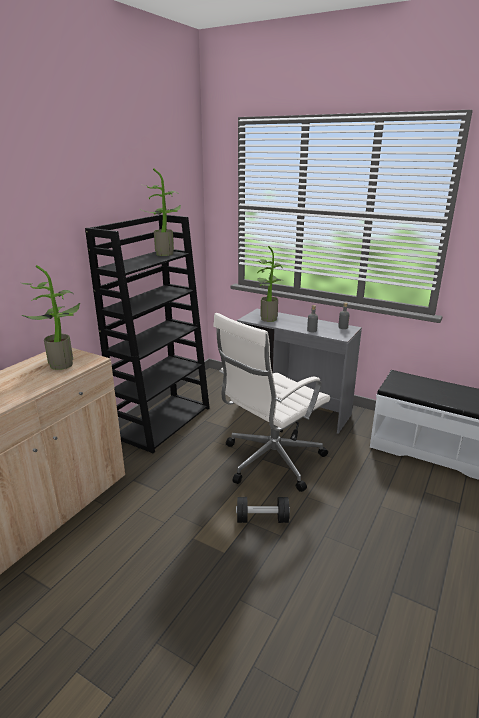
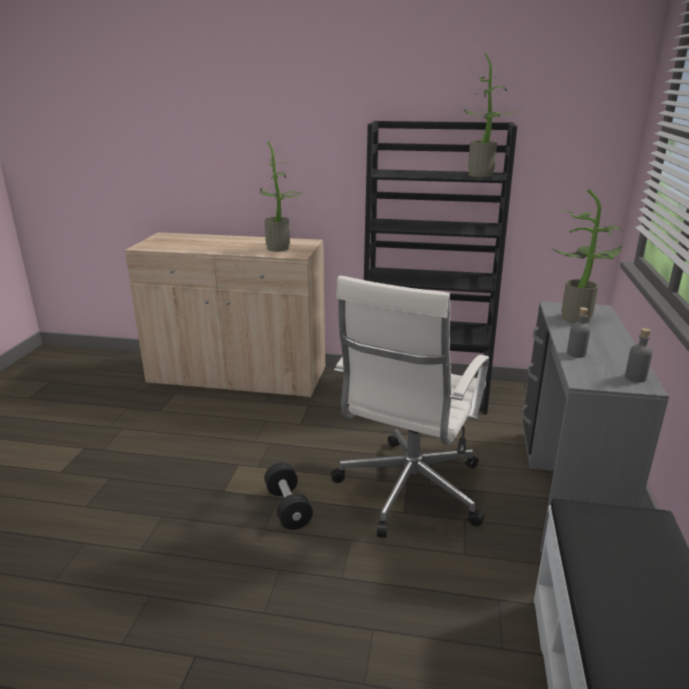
camera: 70 degrees right, 0 degrees up
white office chair [213,313,330,492] -> white office chair turned 90 degrees counterclockwise [331,276,489,538]

